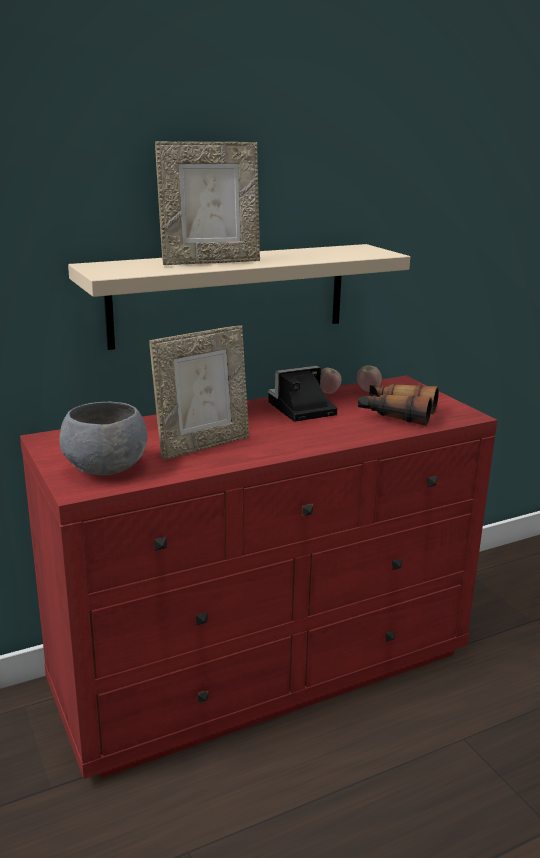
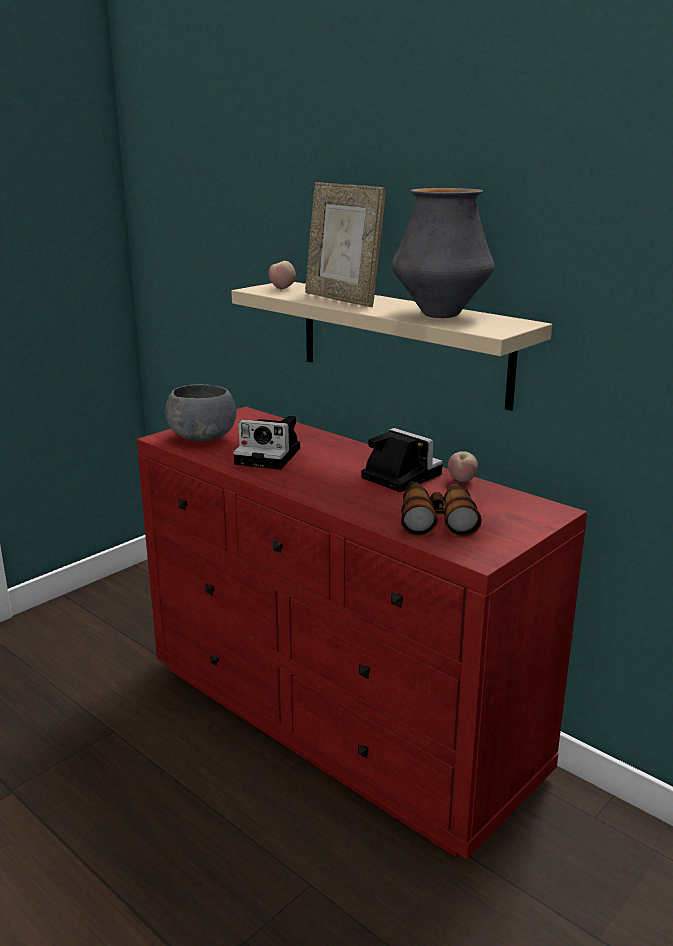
camera: 70 degrees right, 0 degrees up
picture frame [149,326,249,460] -> camera [233,416,300,470]
apple [357,365,382,392] -> apple moved to [269,261,296,289]
none -> vase [392,188,495,318]

